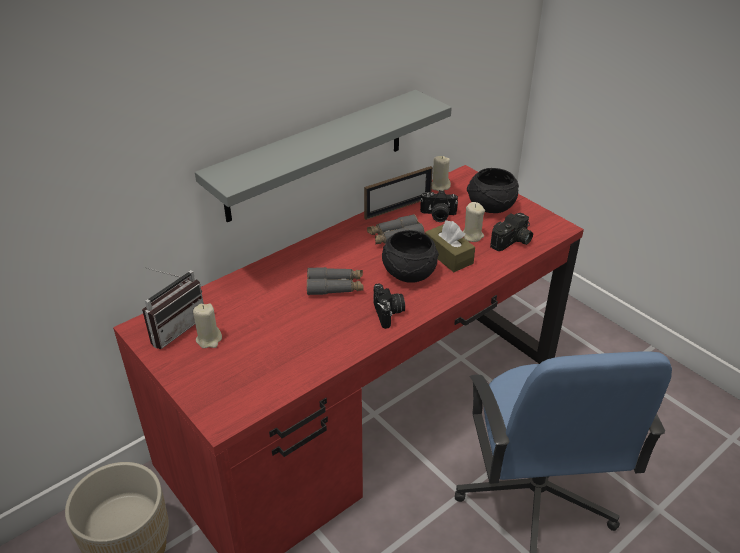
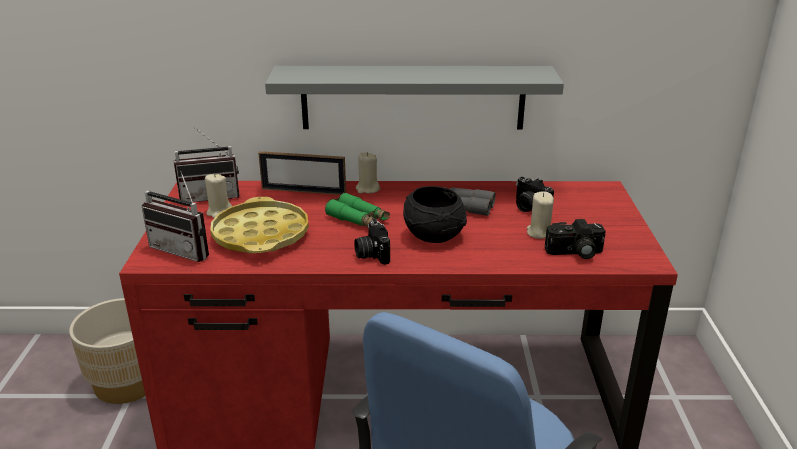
camera: 40 degrees right, 10 degrees down
grey binoculars [307,267,363,295] -> green binoculars [325,193,390,227]
picture frame [364,166,433,220] -> picture frame moved to [258,151,346,195]
camera [374,283,405,329] -> camera turned 135 degrees clockwise [354,219,390,265]
brown tissue box [425,220,475,272] -> none
beige candle [431,156,451,192] -> beige candle moved to [356,152,380,194]
black bowl [467,168,519,213] -> none
none -> radio [142,171,209,262]
none -> yellow tray [210,197,309,254]

